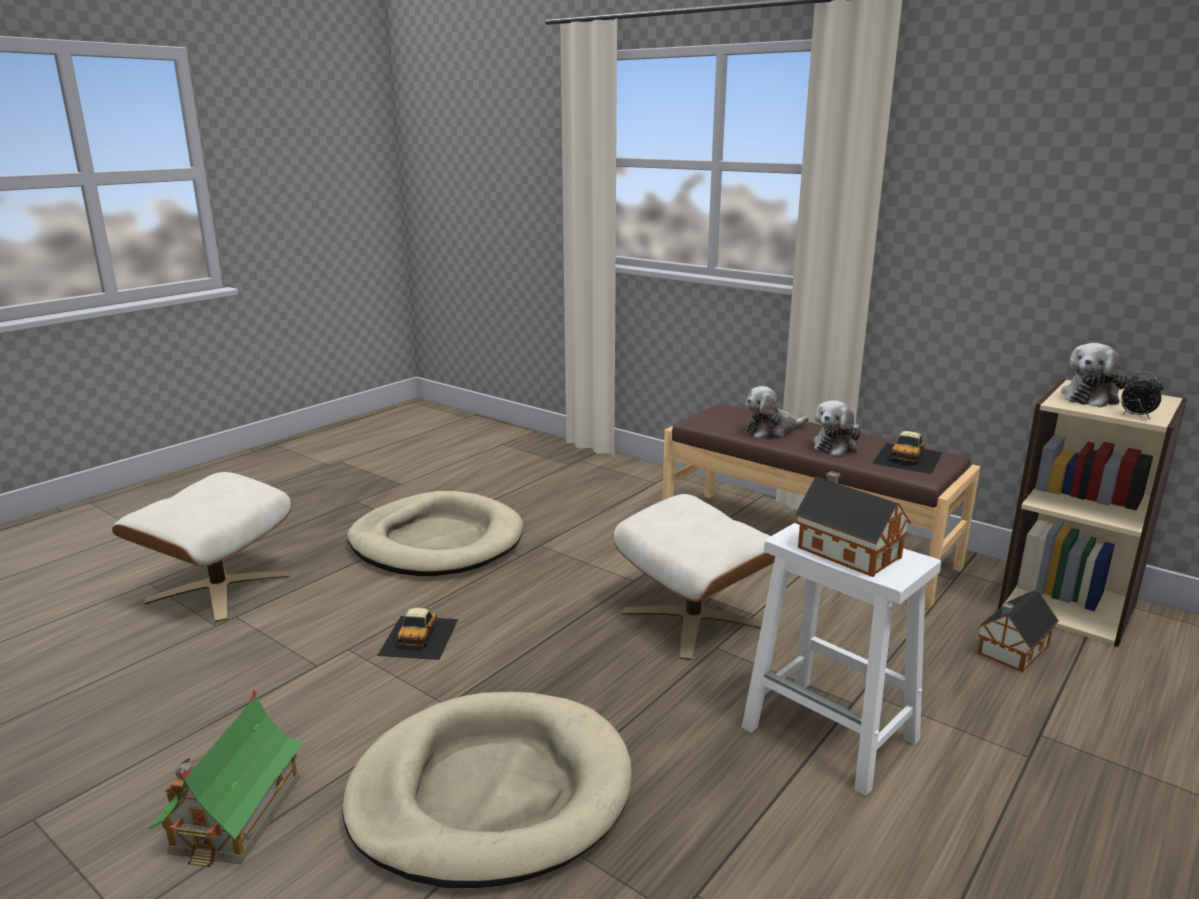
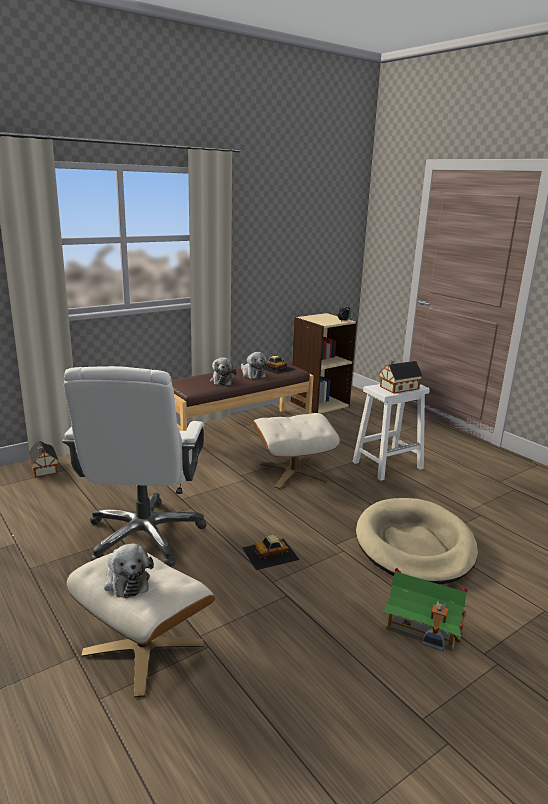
camera: 75 degrees left, 0 degrees up
beige dog bed [347,491,523,576] -> white office chair [62,366,206,567]
toy car [377,608,459,660] -> toy car turned 135 degrees clockwise [242,535,300,570]
toy house [977,590,1059,672] -> toy house moved to [27,441,59,478]
plush toy [1061,343,1128,408] -> plush toy moved to [104,543,154,599]

